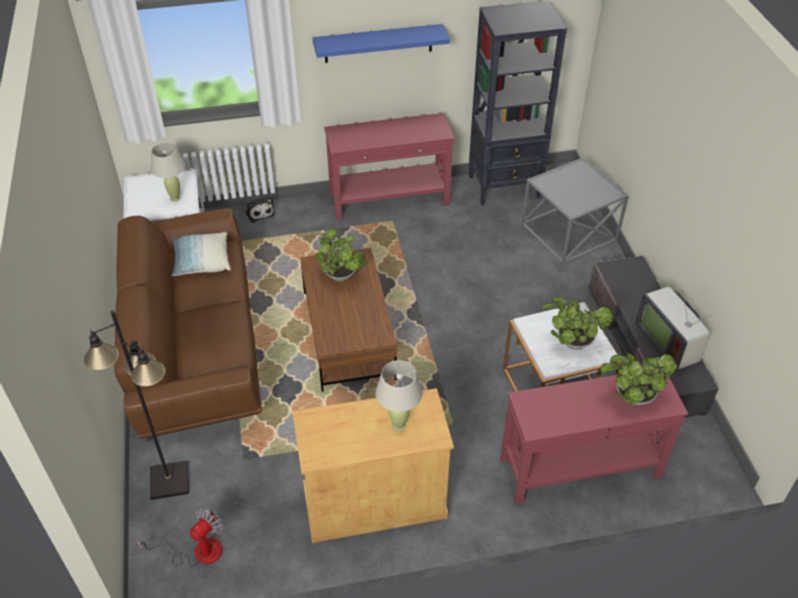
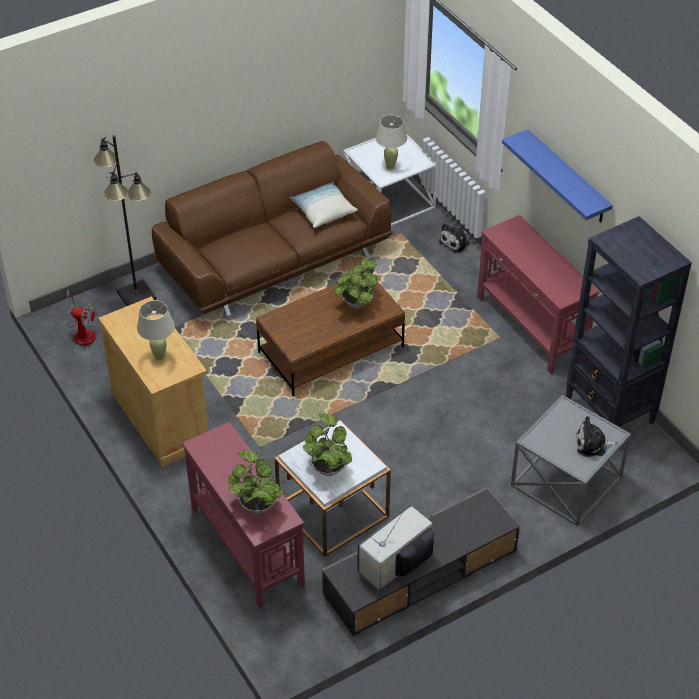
camera: 70 degrees right, 0 degrees up
none -> plush toy [576,416,618,457]

